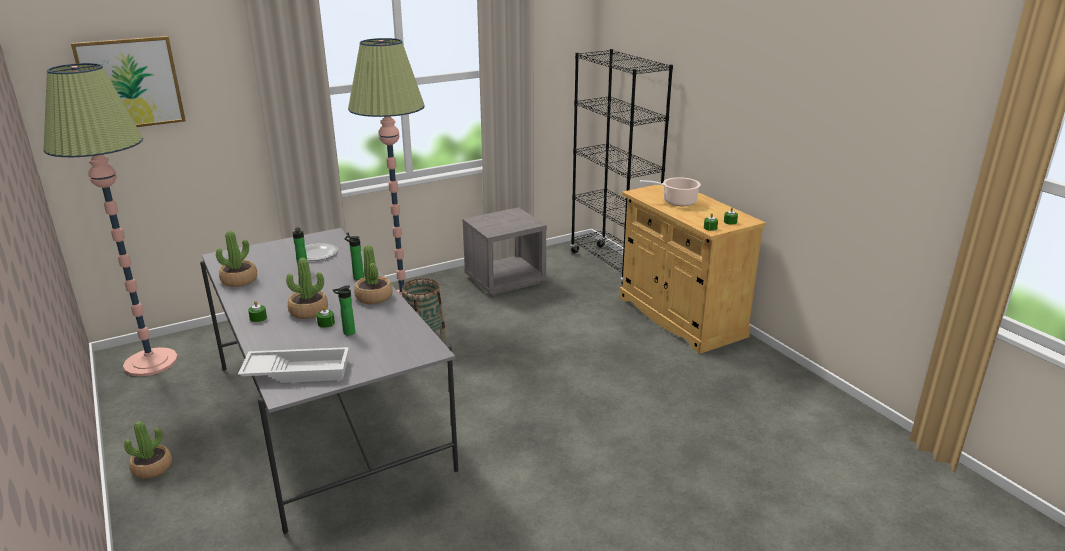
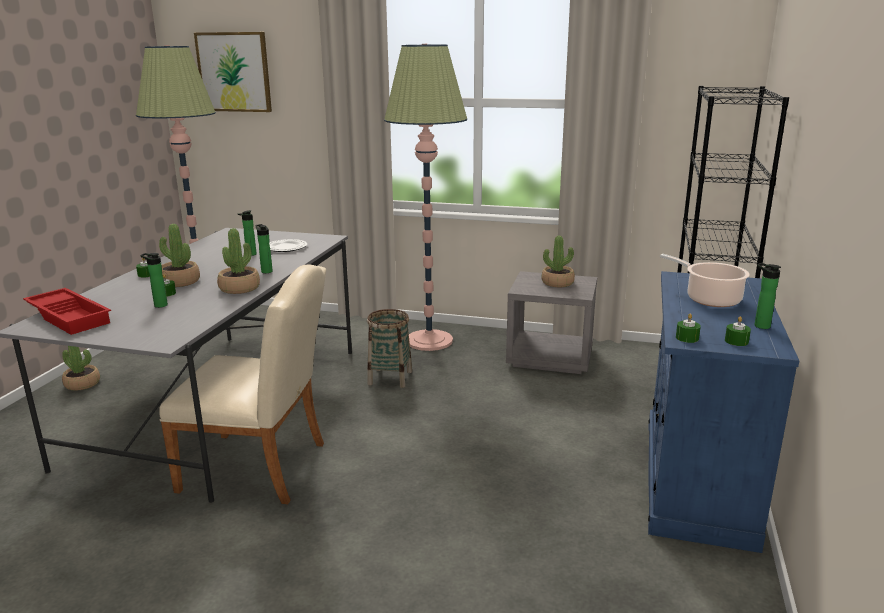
camera: 45 degrees right, 5 degrees down
potted plant [216,231,257,287] -> potted plant moved to [541,235,575,287]
white tray [238,347,349,383] -> red tray [23,288,111,335]
beige cabinet [619,185,766,354] -> blue cabinet [648,271,799,553]
none -> beige chair [159,265,326,504]
none -> bottle [754,263,781,329]

